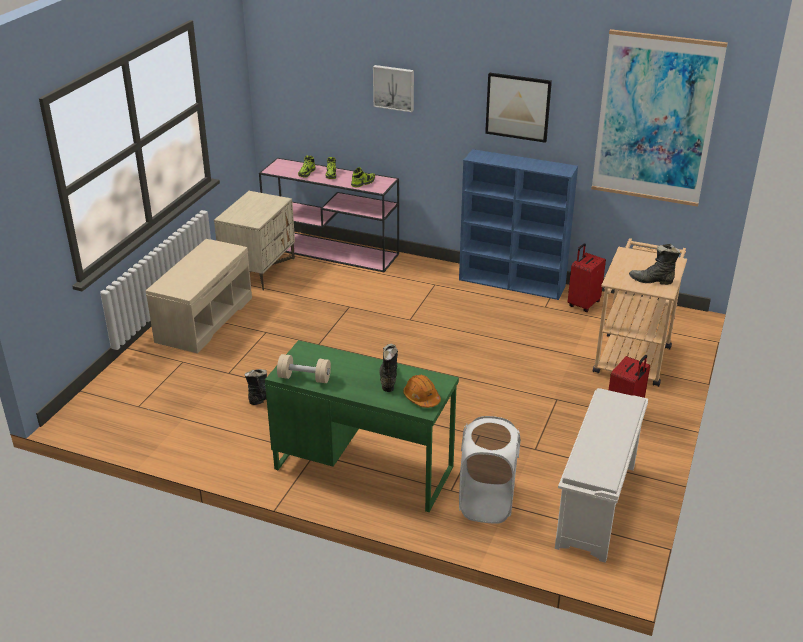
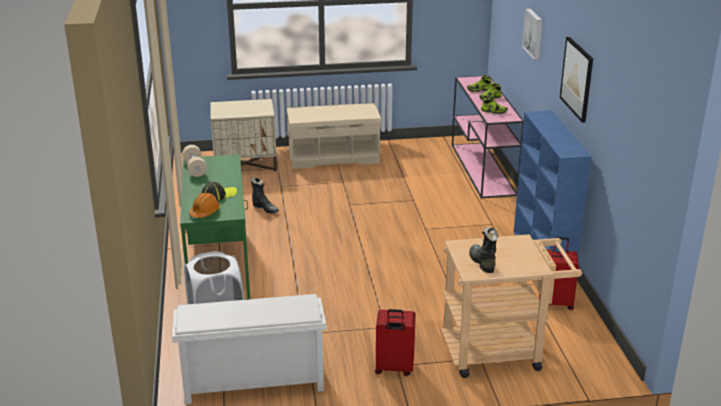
camera: 60 degrees right, 5 degrees down
beige nightstand [214,191,295,291] -> beige nightstand moved to [210,99,277,172]
black boot [380,343,398,392] -> cap [202,182,237,201]
picture [591,29,728,207] -> none

